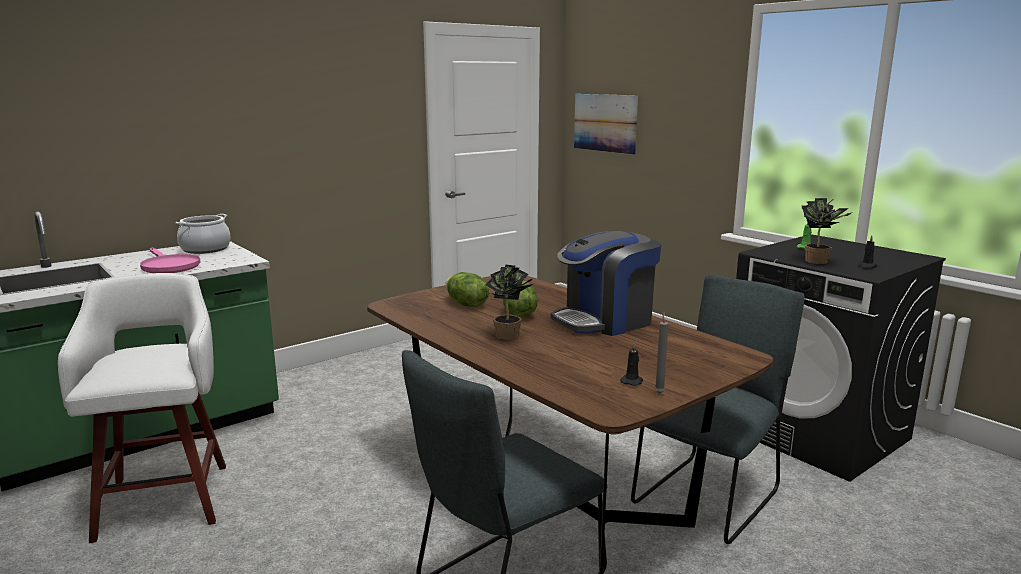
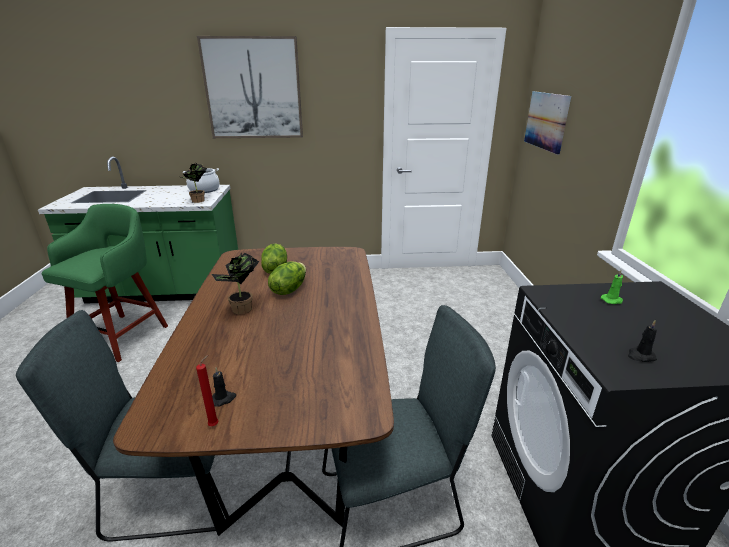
camera: 35 degrees right, 10 degrees up
white stool [58,273,226,543] -> green stool [41,204,168,362]
pink frying pan [140,248,201,273] -> none
coffee machine [551,231,661,336] -> none
grey candle [655,312,668,394] -> red candle [196,355,219,426]
potted plant [801,198,851,264] -> potted plant moved to [178,163,207,203]
none -> picture [197,36,303,138]

